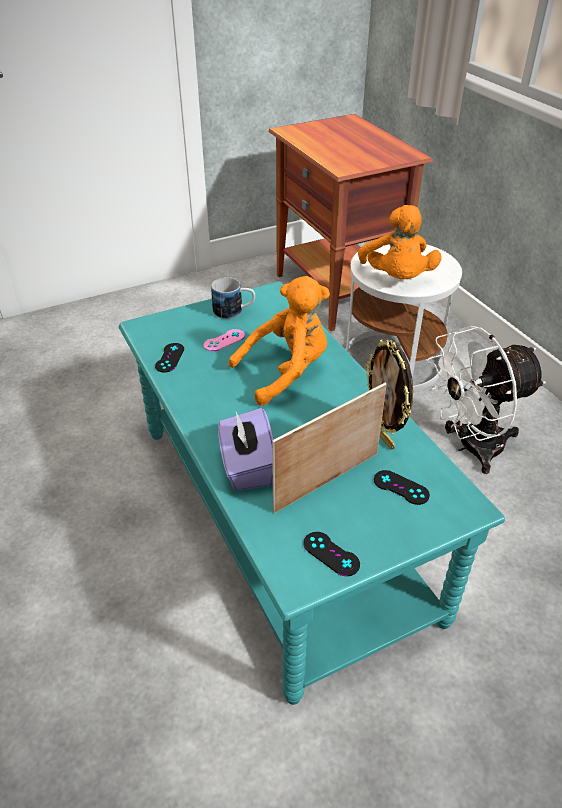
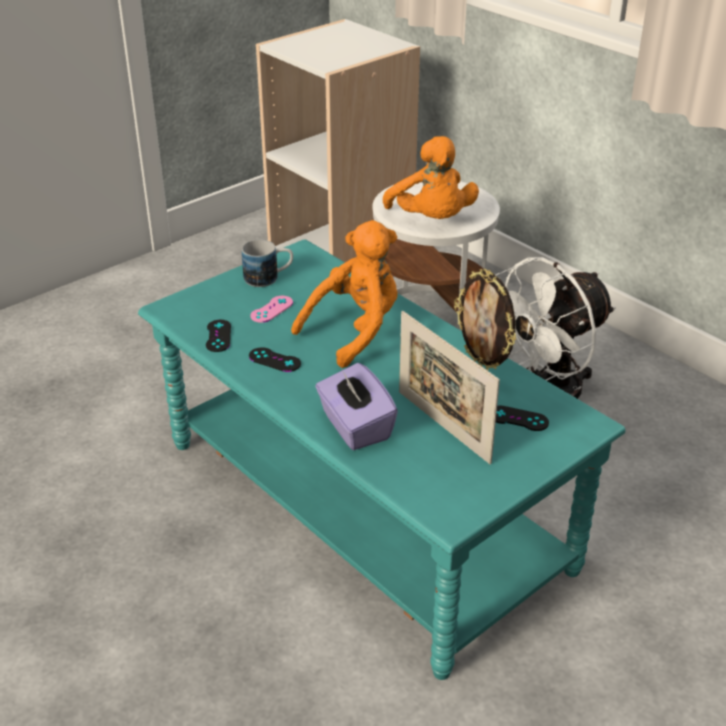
camera: 15 degrees left, 5 degrees down
nightstand [269,114,433,331] -> bookcase [256,19,420,262]
picture frame [272,383,387,513] -> picture frame turned 75 degrees counterclockwise [399,311,500,464]
black game controller [303,532,360,576] -> black game controller moved to [249,347,301,372]

